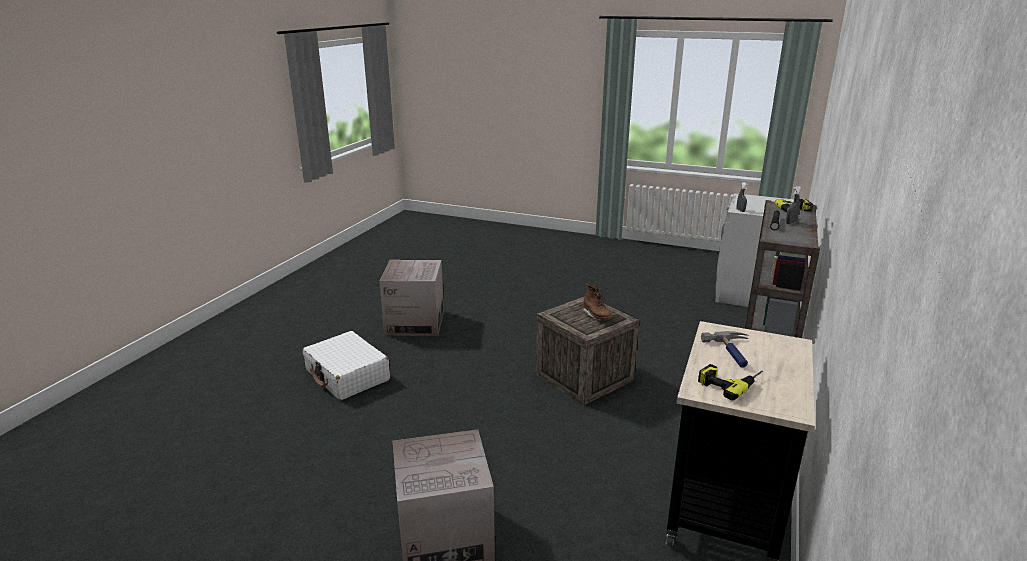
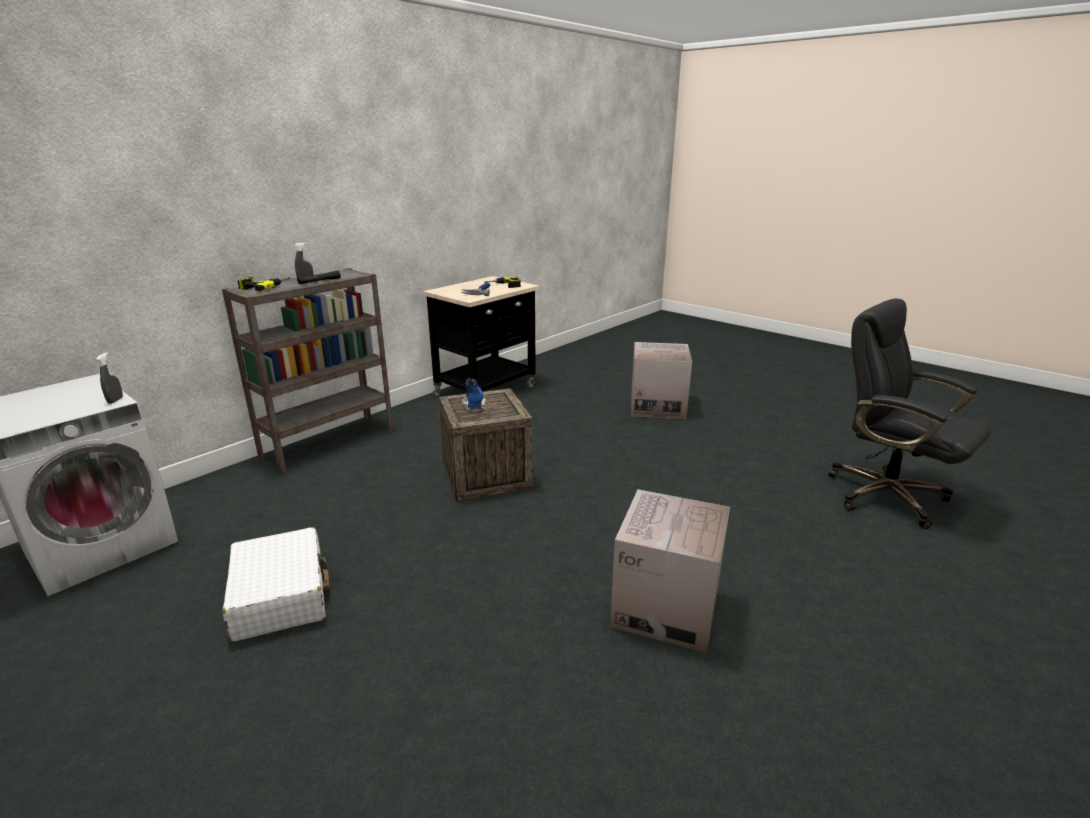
camera: 160 degrees left, 0 degrees up
white suitcase [303,331,390,400] -> white suitcase moved to [223,527,329,642]
brown boot [582,283,612,320] -> blue boot [462,378,486,410]
none -> black office chair [829,299,991,529]

